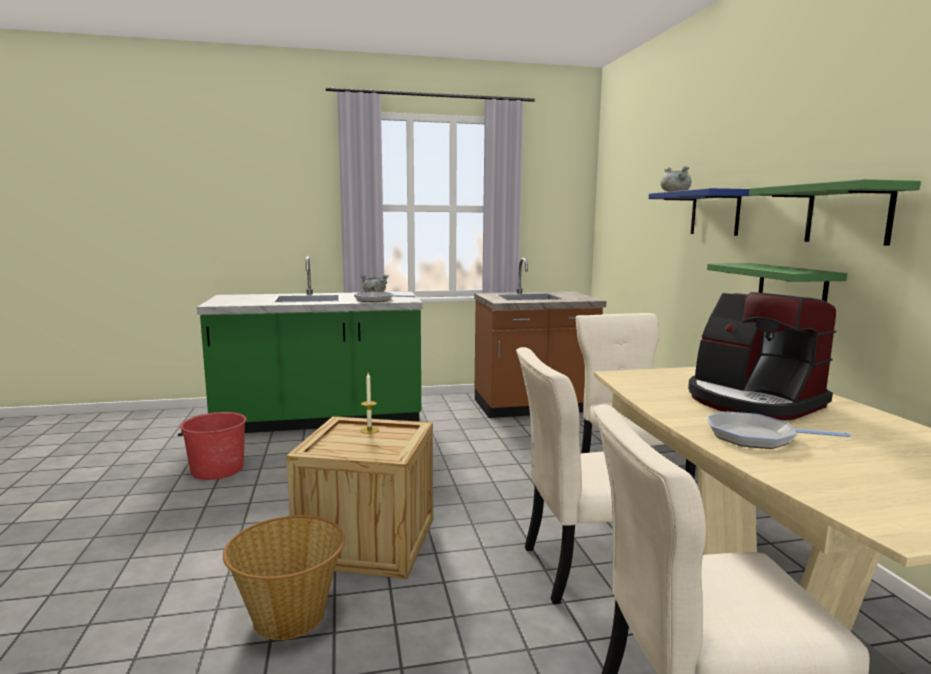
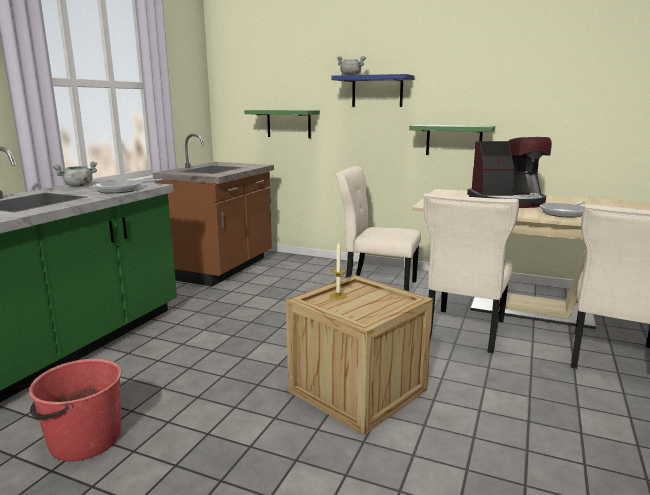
camera: 55 degrees left, 5 degrees up
basket [223,515,345,640] -> none
green shelf [749,179,921,246] -> green shelf moved to [244,110,320,138]

